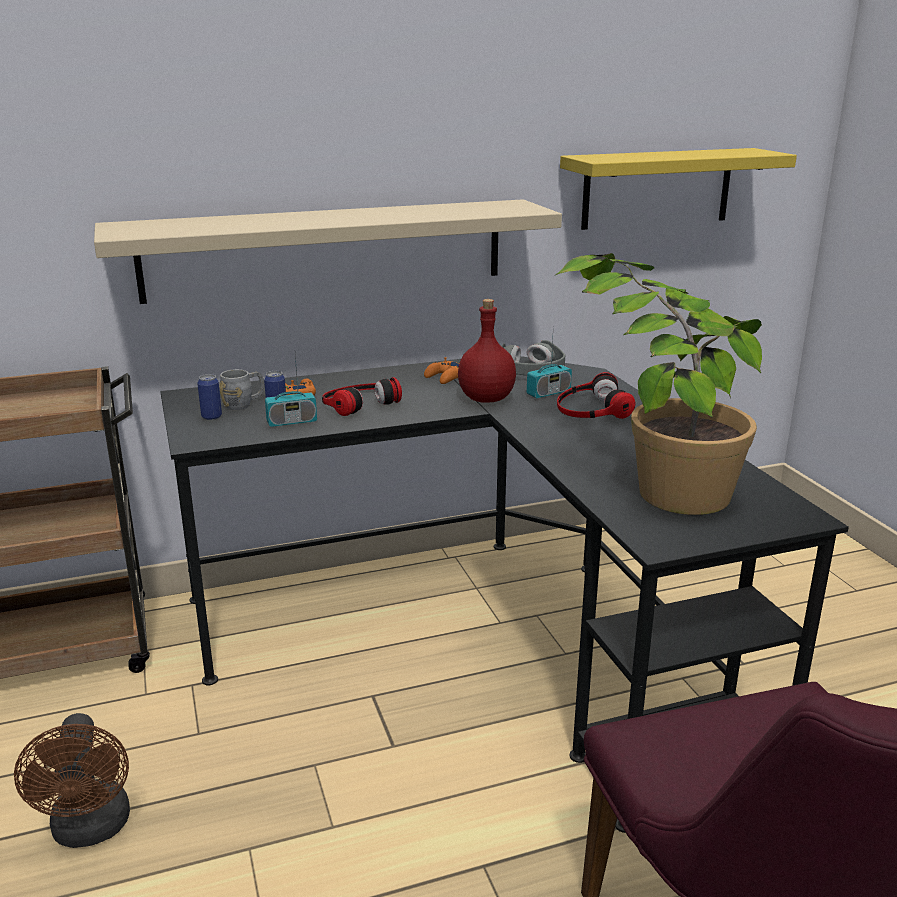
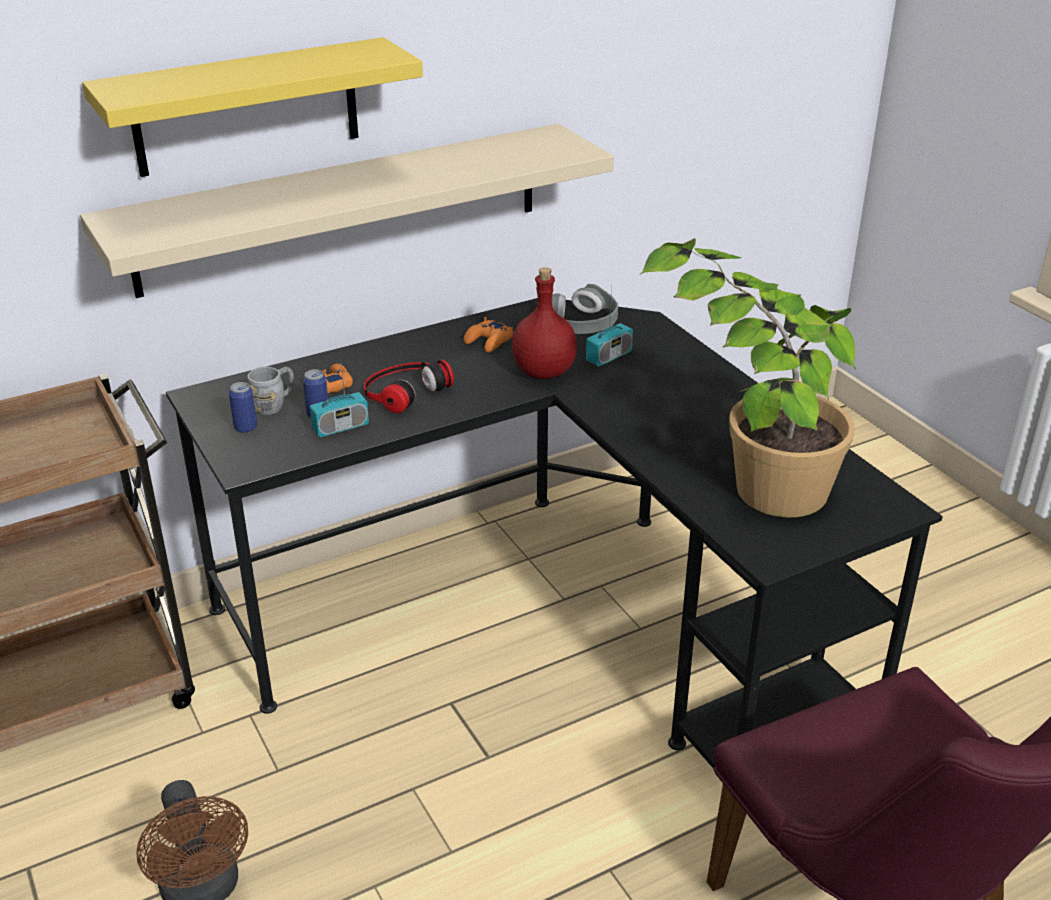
camera: 10 degrees left, 10 degrees up
headphones [557,372,635,419] -> none
yellow shelf [560,148,797,230] -> yellow shelf moved to [82,37,423,177]

